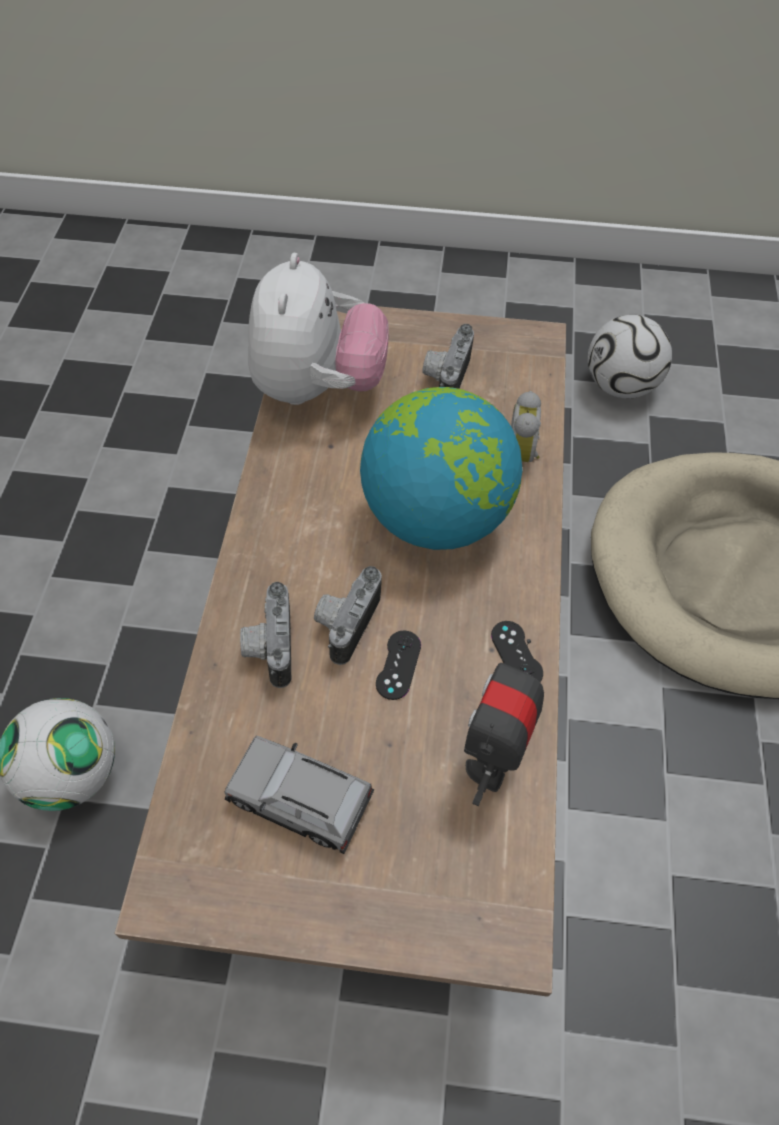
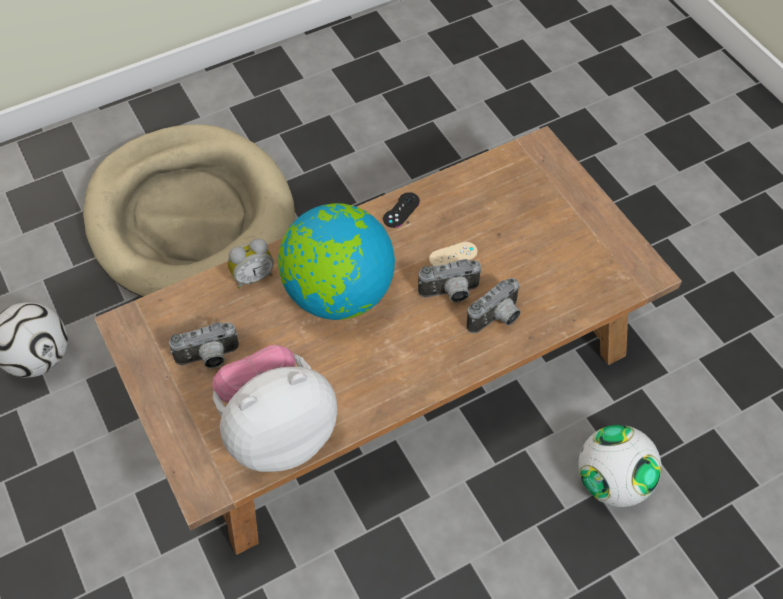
camera: 125 degrees left, 0 degrees up
grey toy car [224,736,375,854] -> none
black game controller [376,630,421,700] -> beige game controller [429,242,477,266]
toy robot [464,639,544,806] -> none

